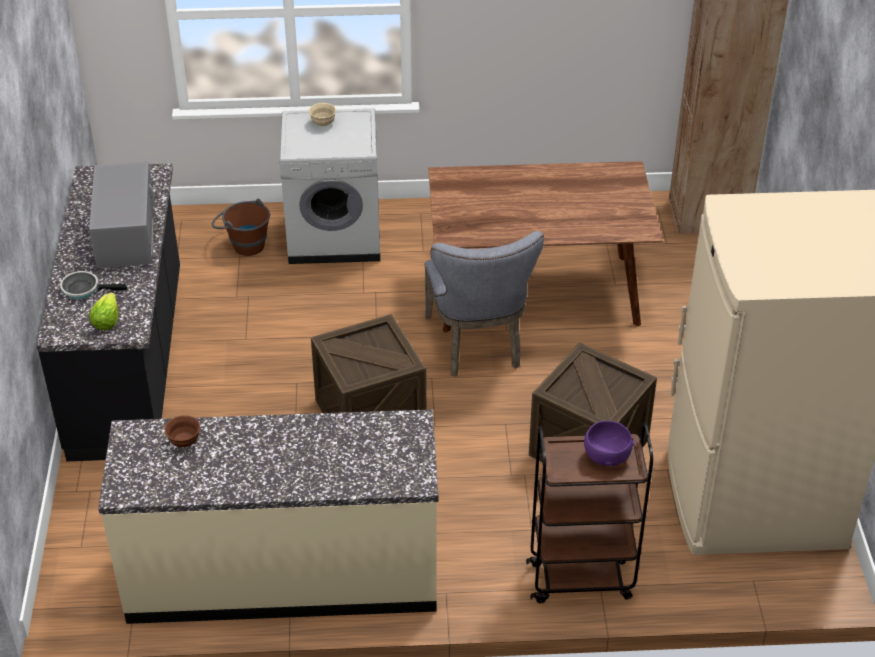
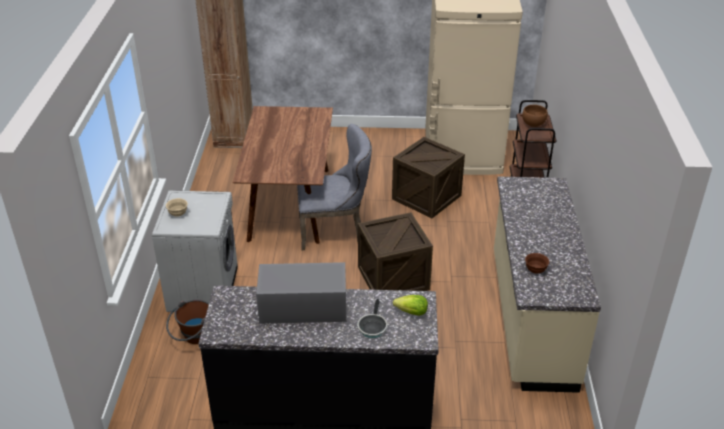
camera: 85 degrees left, 5 degrees down
purple bowl [584,421,635,466] -> brown bowl [522,105,548,127]

